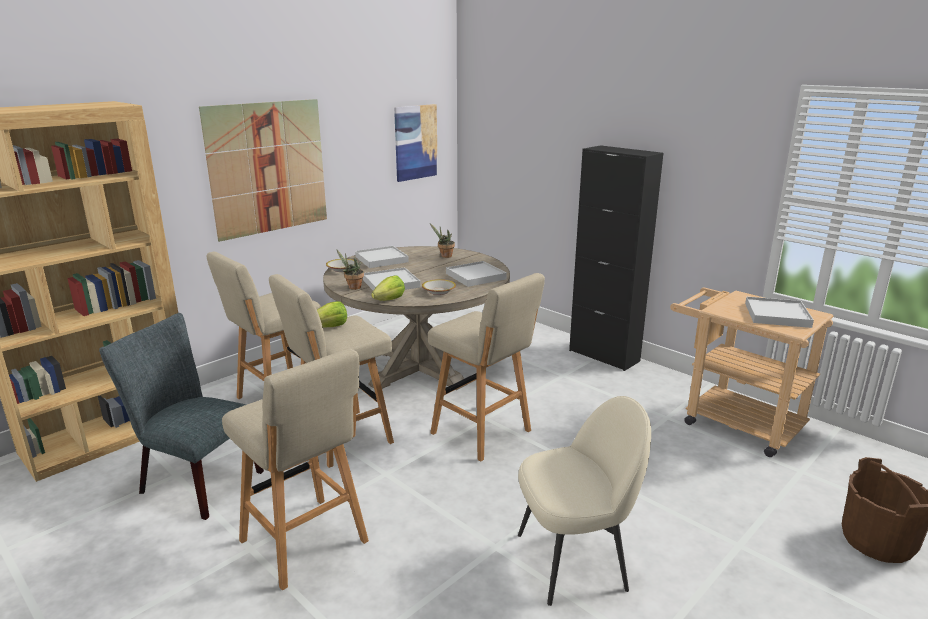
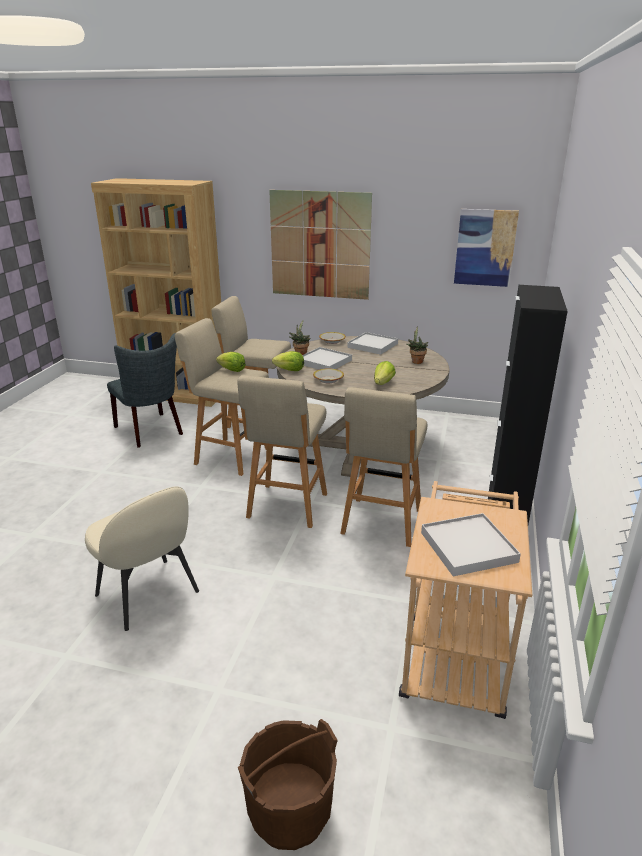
camera: 60 degrees right, 5 degrees up
grey chair [99,313,264,520] -> grey chair turned 150 degrees clockwise [107,333,183,447]
beige stool [222,348,369,590] -> beige stool moved to [340,387,427,547]
white tray [446,261,507,287] -> lettuce [374,361,396,385]

